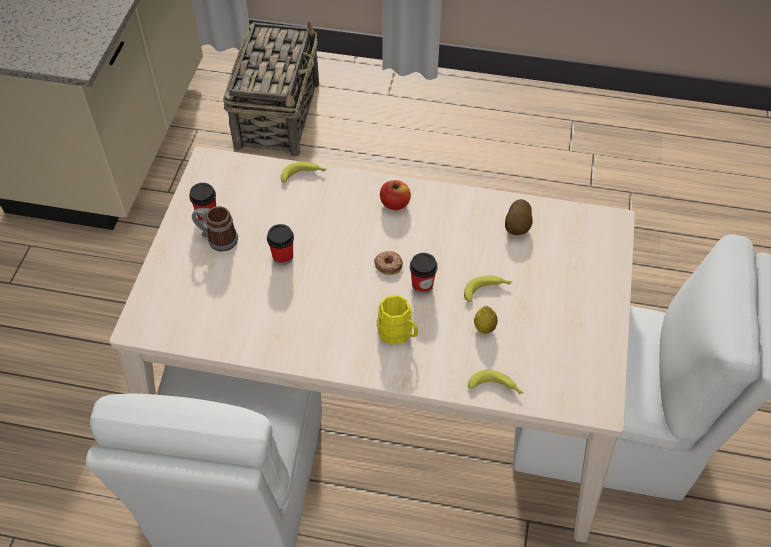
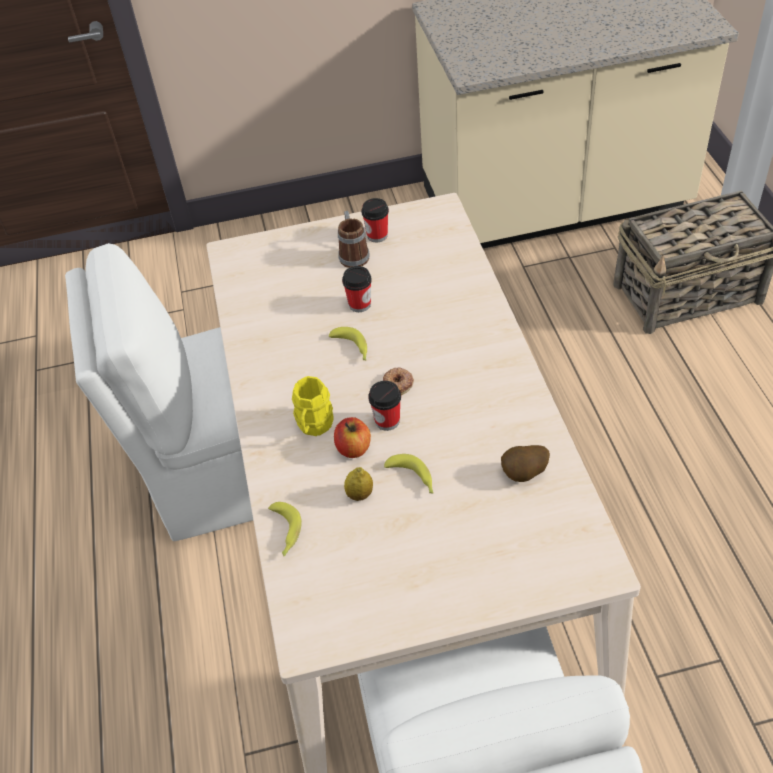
camera: 70 degrees right, 5 degrees down
banana [281,162,327,183] -> banana moved to [329,327,367,360]
apple [380,180,411,210] -> apple moved to [334,417,371,458]

